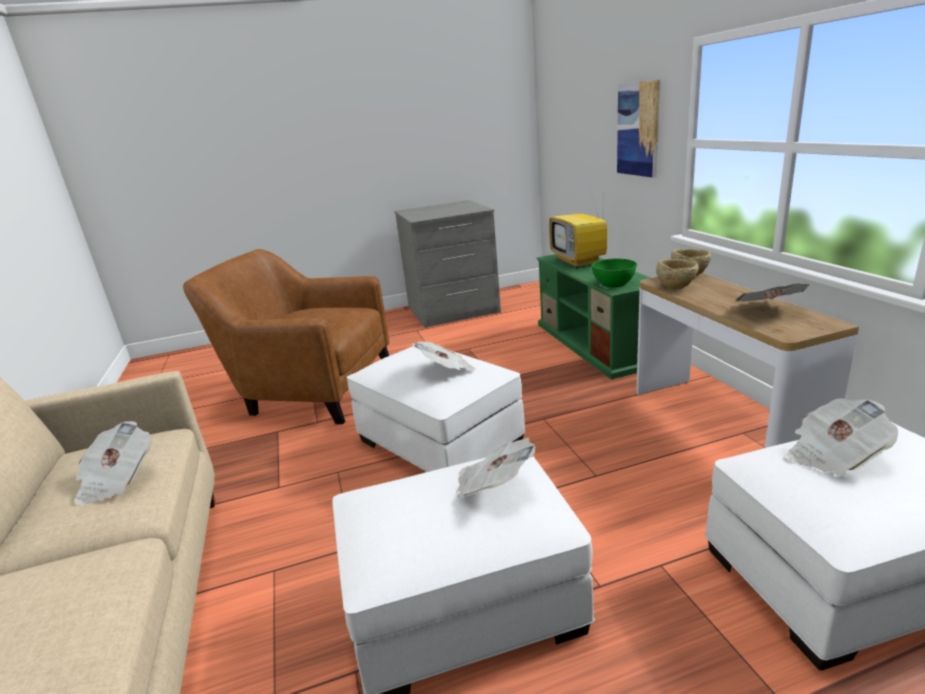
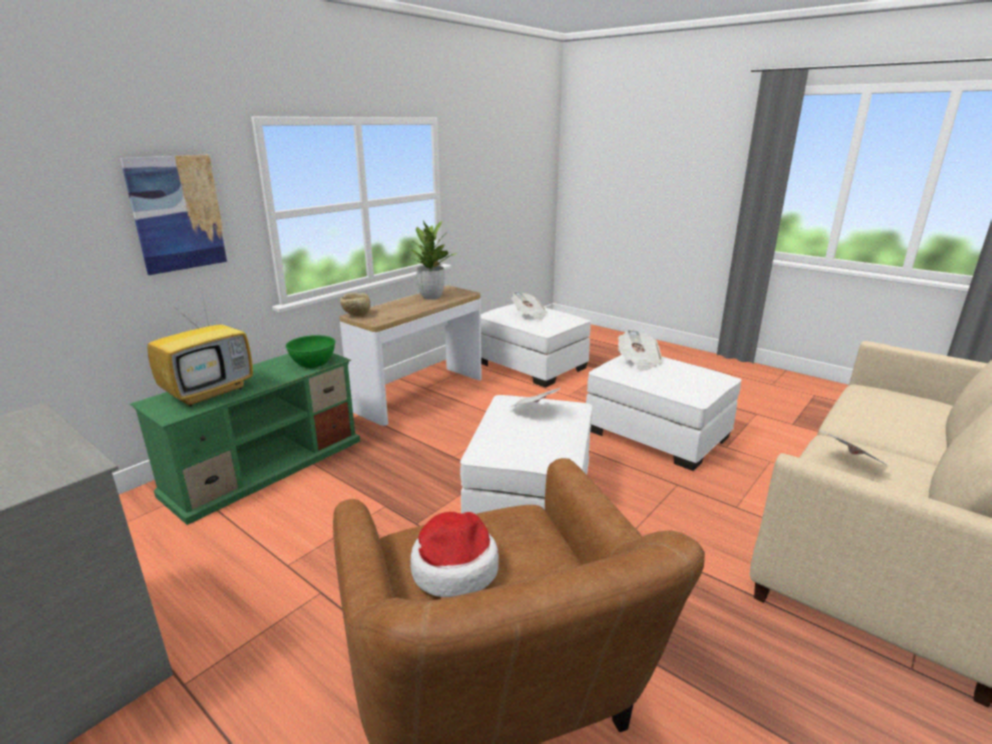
camera: 125 degrees left, 0 degrees up
beige bowl [656,259,699,289] -> none
newspaper [735,283,809,302] -> potted plant [408,220,457,300]
none -> hat [410,512,499,597]

